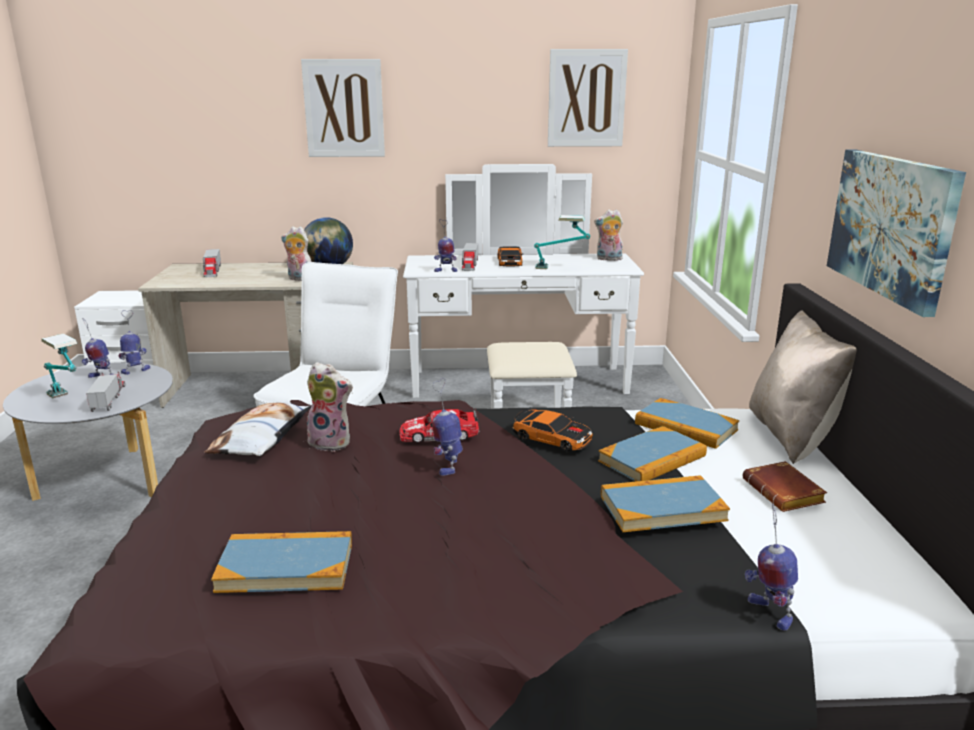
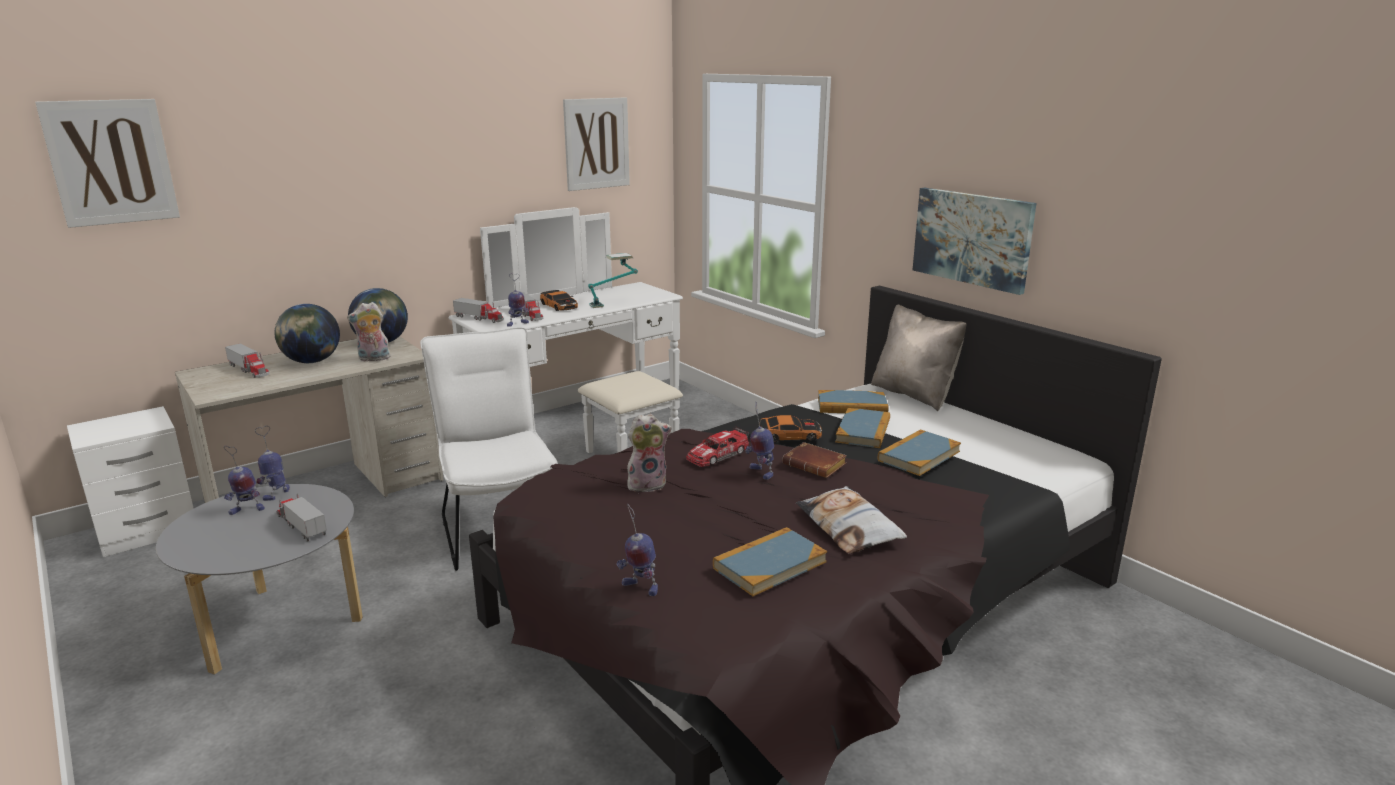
camera: 35 degrees left, 0 degrees up
table lamp [41,333,78,398] -> none
pillow [203,402,311,456] -> pillow moved to [796,486,907,554]
picture [301,59,385,157] -> picture moved to [35,99,180,228]
plush toy [594,209,623,261] -> none
brown book [743,461,827,512] -> brown book moved to [782,442,847,478]
toy robot [745,503,798,631] -> toy robot moved to [617,504,658,596]
none -> globe [274,304,340,363]
none -> toy truck [453,298,504,323]

